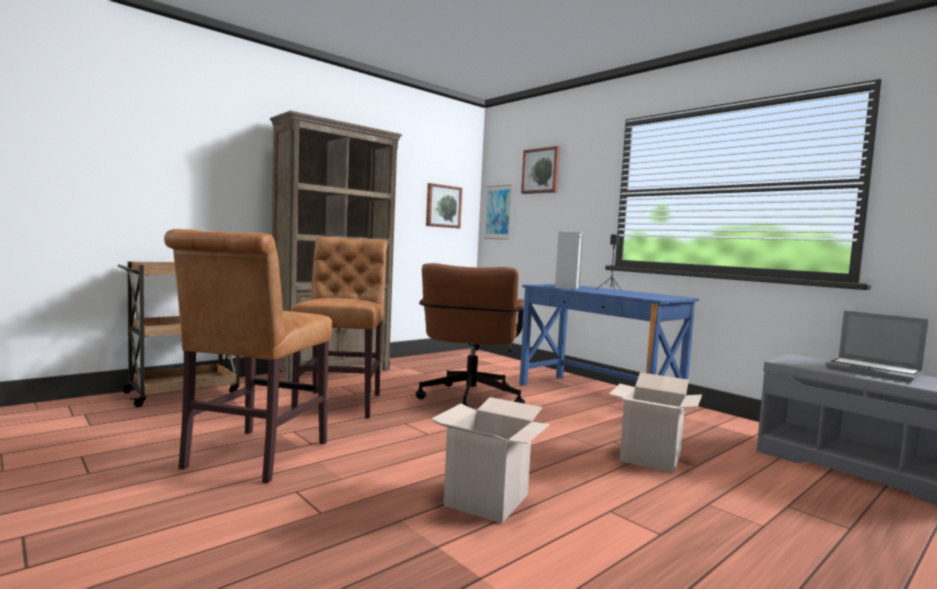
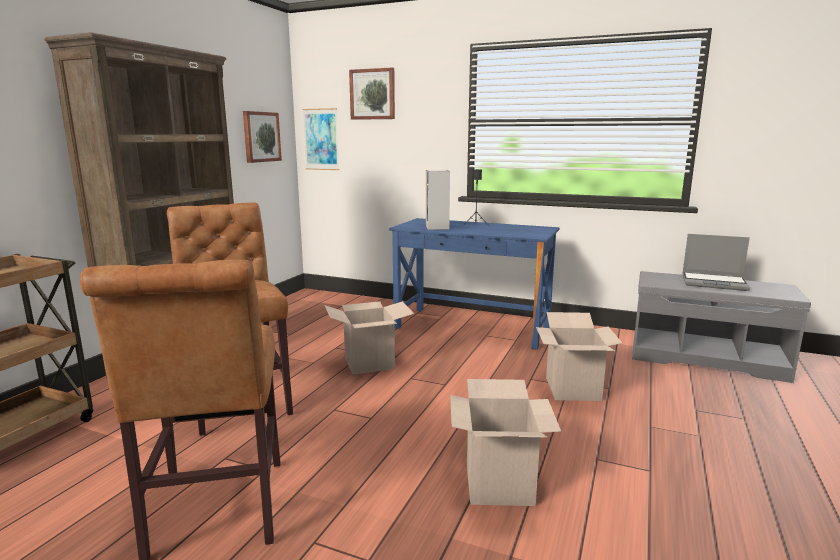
camera: 25 degrees left, 10 degrees up
brown office chair [416,263,525,408] -> cardboard box [324,301,414,375]

